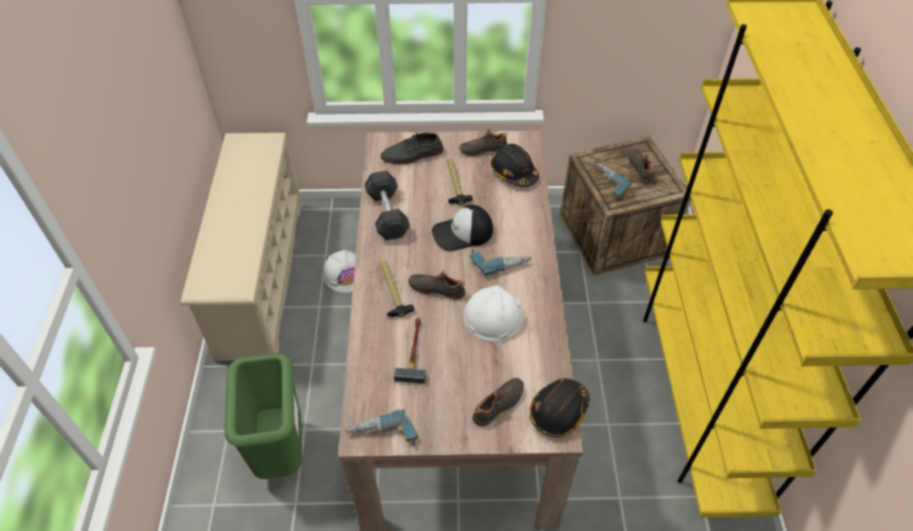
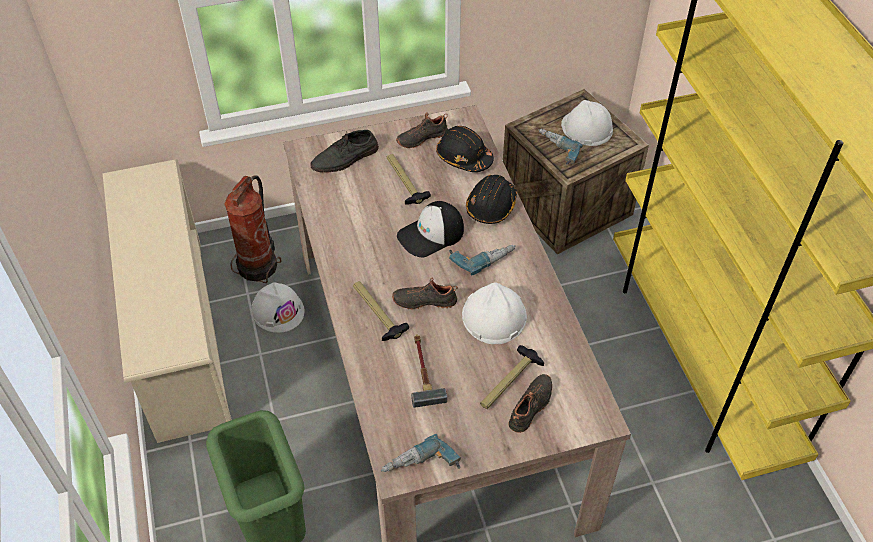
camera: 15 degrees left, 0 degrees up
grey dumbbell [364,170,410,240] -> none
black hard hat [529,378,590,437] -> black hard hat moved to [466,175,517,224]
black shoe [628,149,653,184] -> white hard hat [561,100,613,146]
none -> fire extinguisher [225,175,282,283]
none -> hammer [480,345,544,409]

